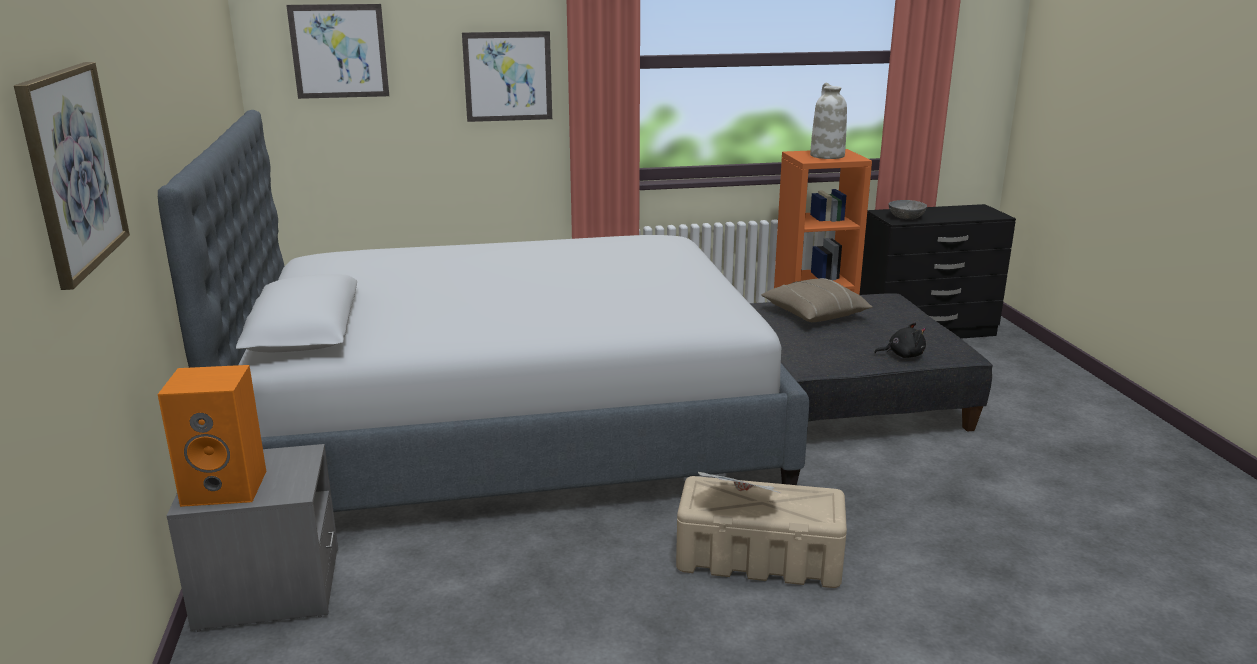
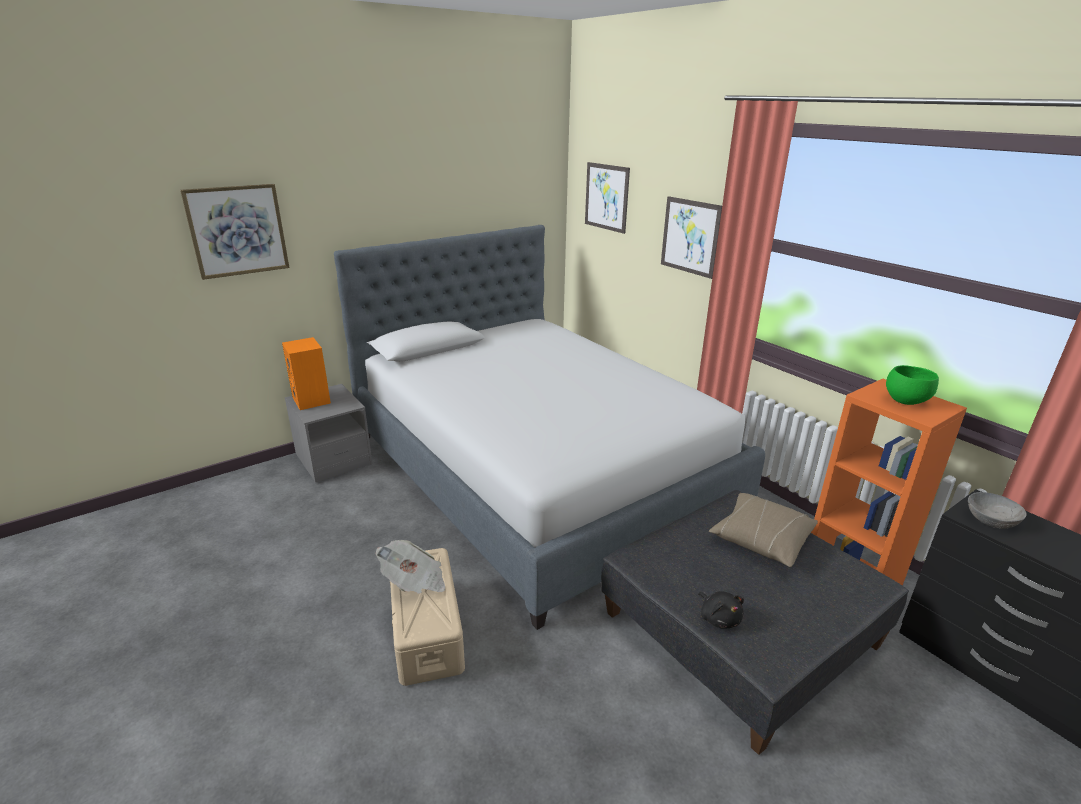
camera: 65 degrees right, 5 degrees up
white vase [810,83,847,159] -> green bowl [886,365,939,405]

